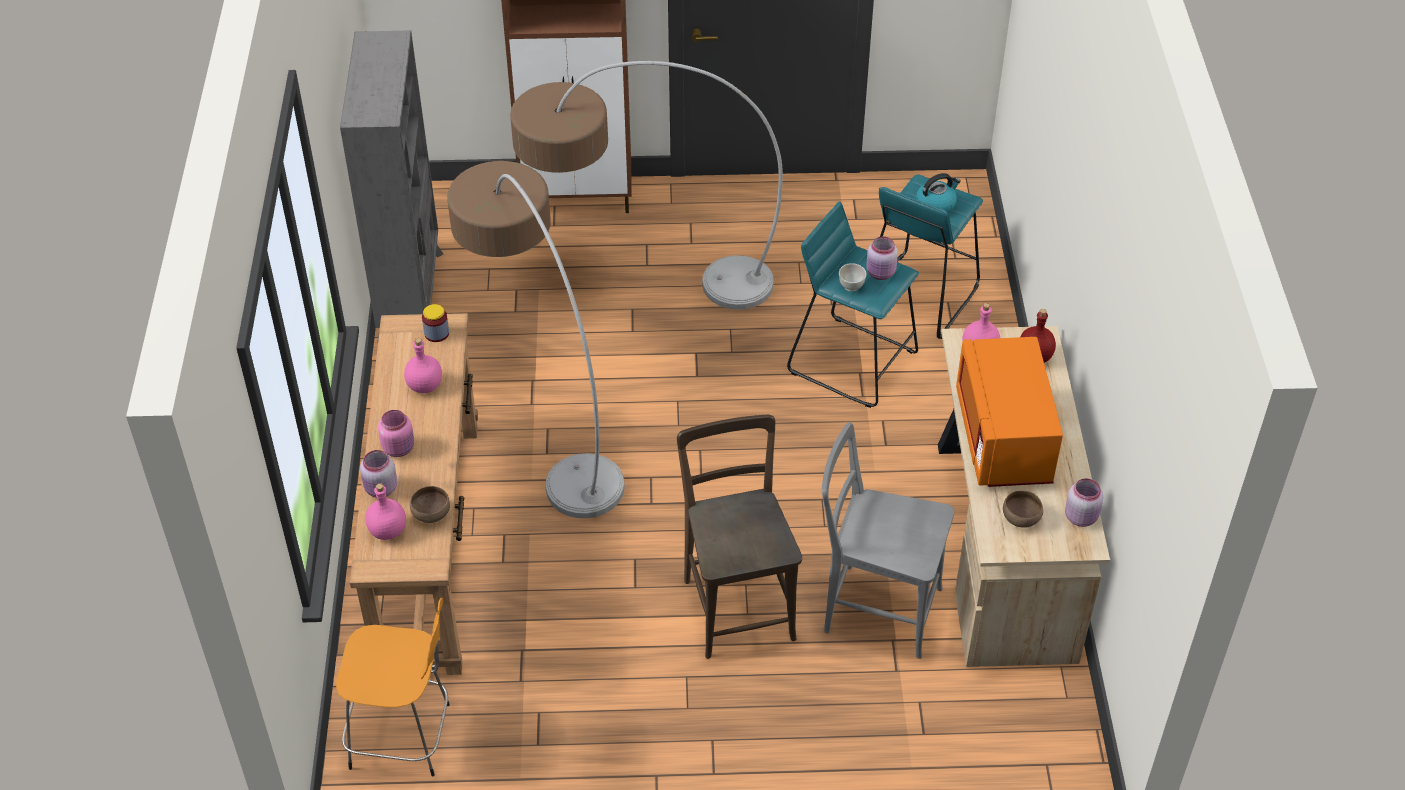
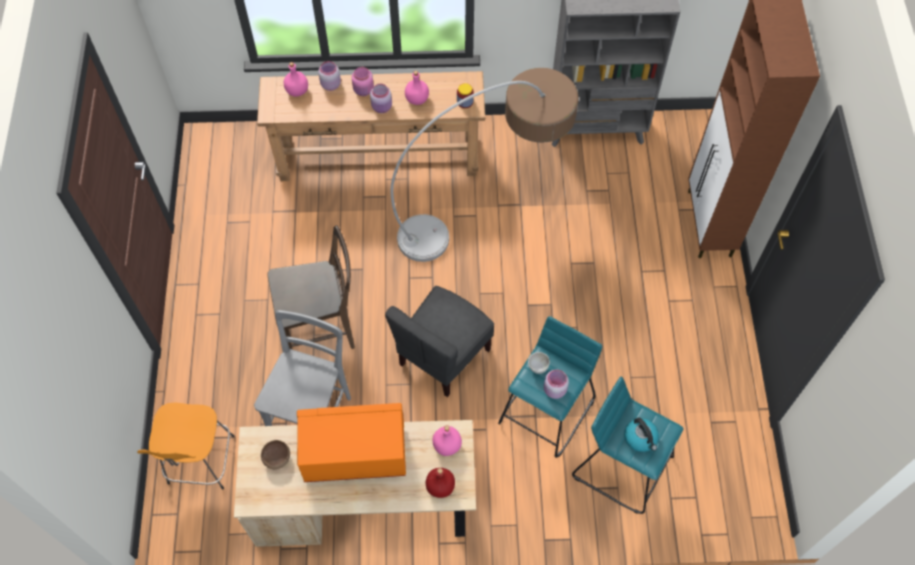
camera: 90 degrees right, 15 degrees up
orange stool [336,598,450,777] -> orange stool moved to [137,403,234,489]
brown bowl [410,486,450,523] -> none
floor lamp [510,61,783,310] -> none
pink jar [1065,478,1103,527] -> pink jar moved to [370,84,392,113]
none -> grey chair [385,286,494,397]

